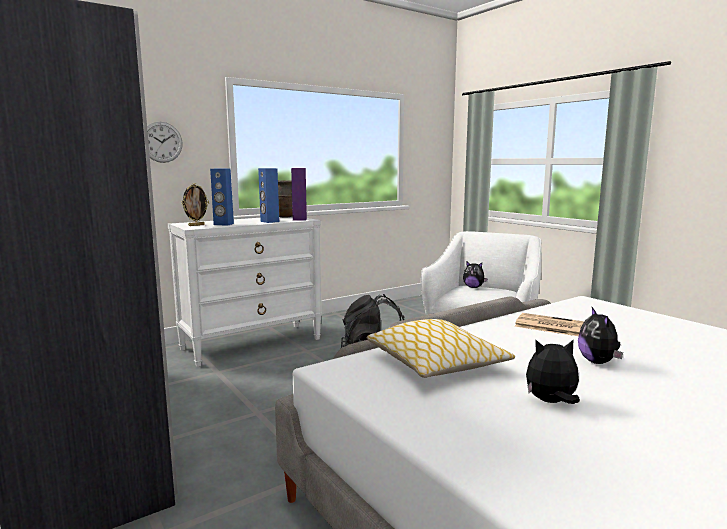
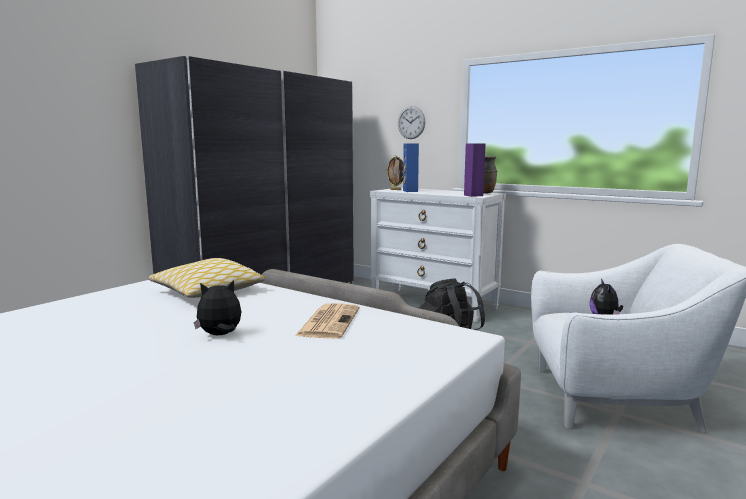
camera: 70 degrees right, 0 degrees up
blue speaker [258,168,279,223] -> none
plush toy [526,340,580,404] -> none

